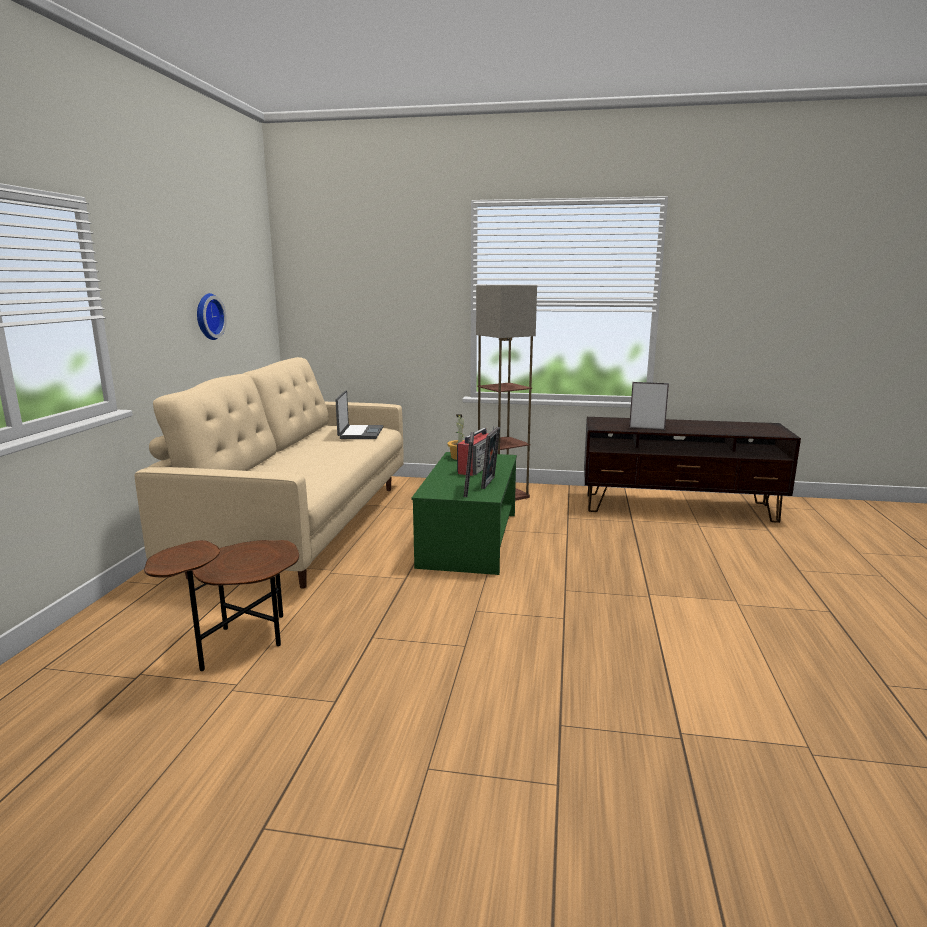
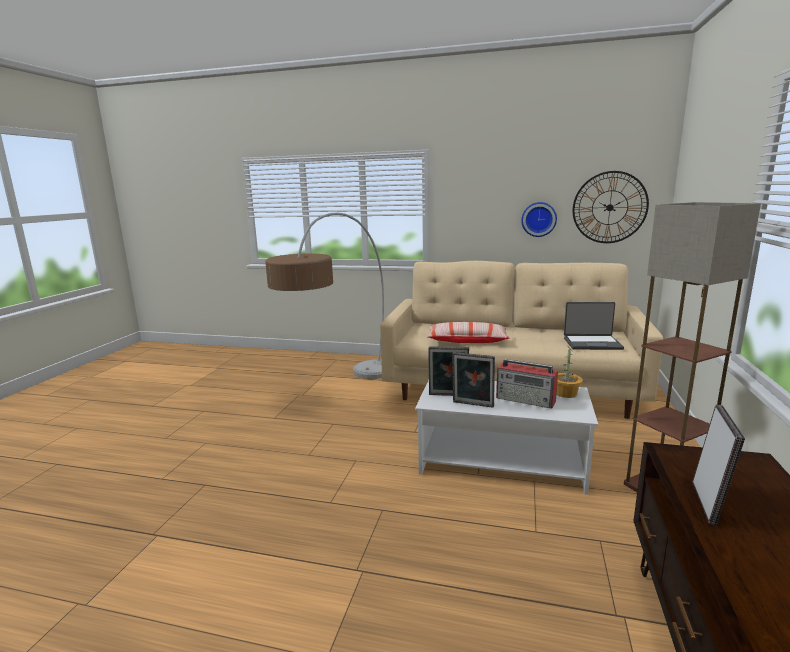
camera: 95 degrees right, 0 degrees up
brown side table [144,540,299,671] -> floor lamp [265,213,384,379]
green coffee table [411,452,517,575] -> white coffee table [415,380,598,495]
none -> pillow [427,322,509,343]
none -> wall clock [573,171,649,243]

